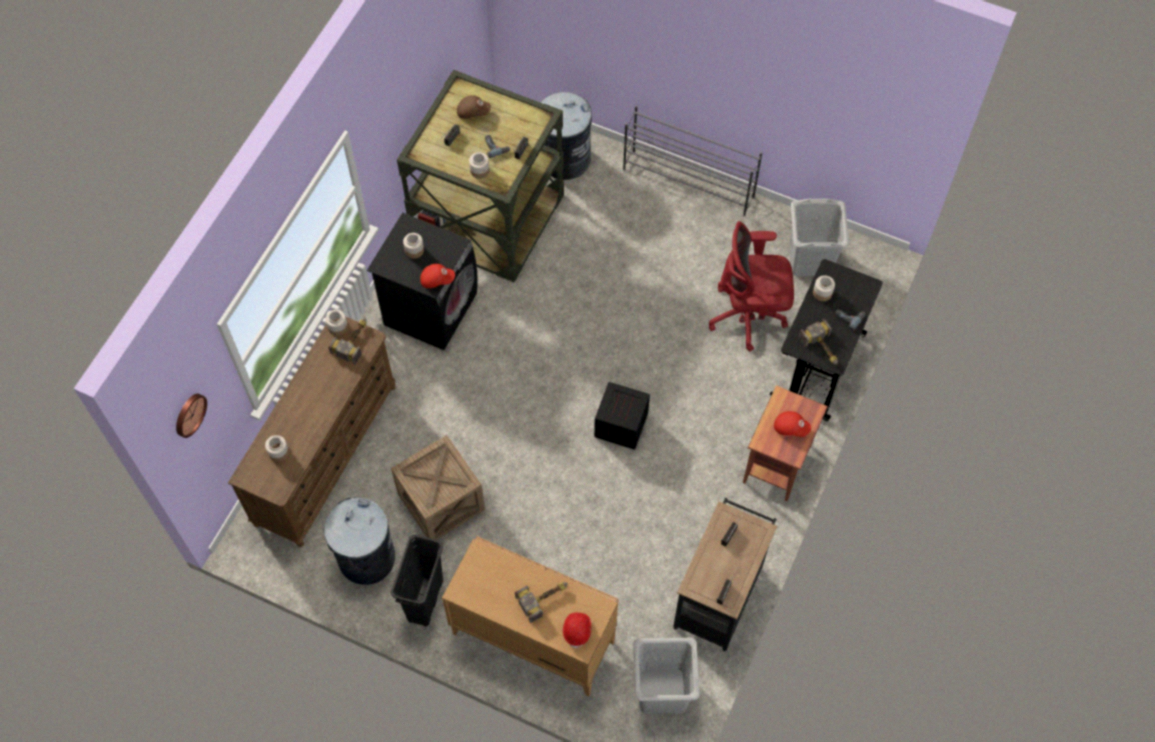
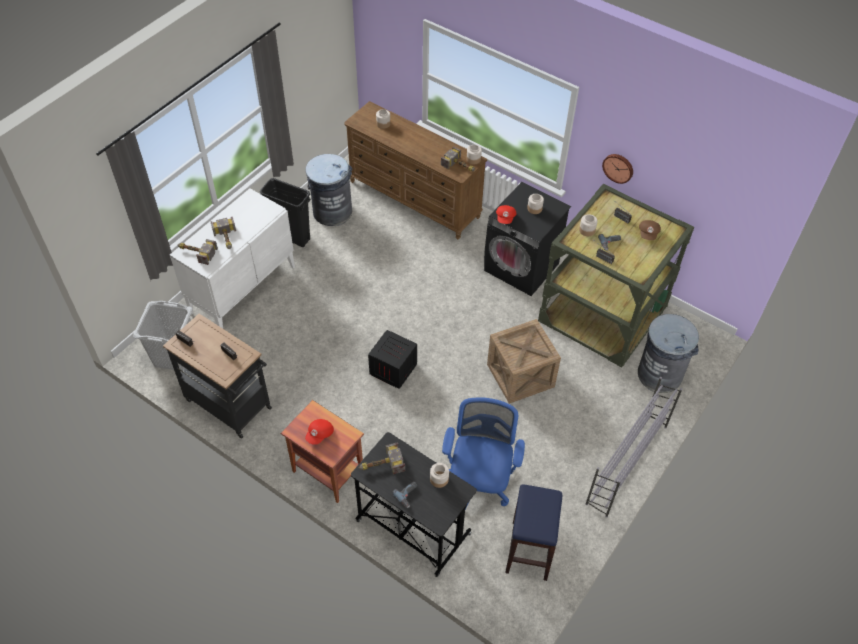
camera: 100 degrees right, 10 degrees down
wall clock [176,394,207,438] -> wall clock moved to [602,154,633,184]
crate [391,435,485,540] -> crate moved to [487,319,561,404]
brown cabinet [442,536,618,697] -> white cabinet [170,188,295,329]
red hard hat [563,613,591,649] -> hammer [178,239,218,265]
red office chair [709,221,794,352] -> blue office chair [442,397,525,510]
grey laundry basket [790,199,849,276] -> stool [505,484,562,581]

